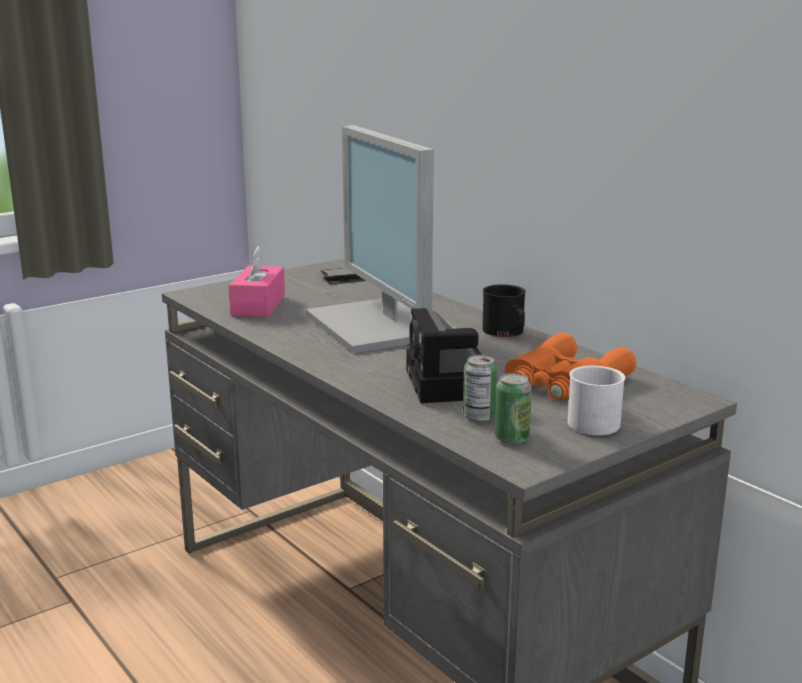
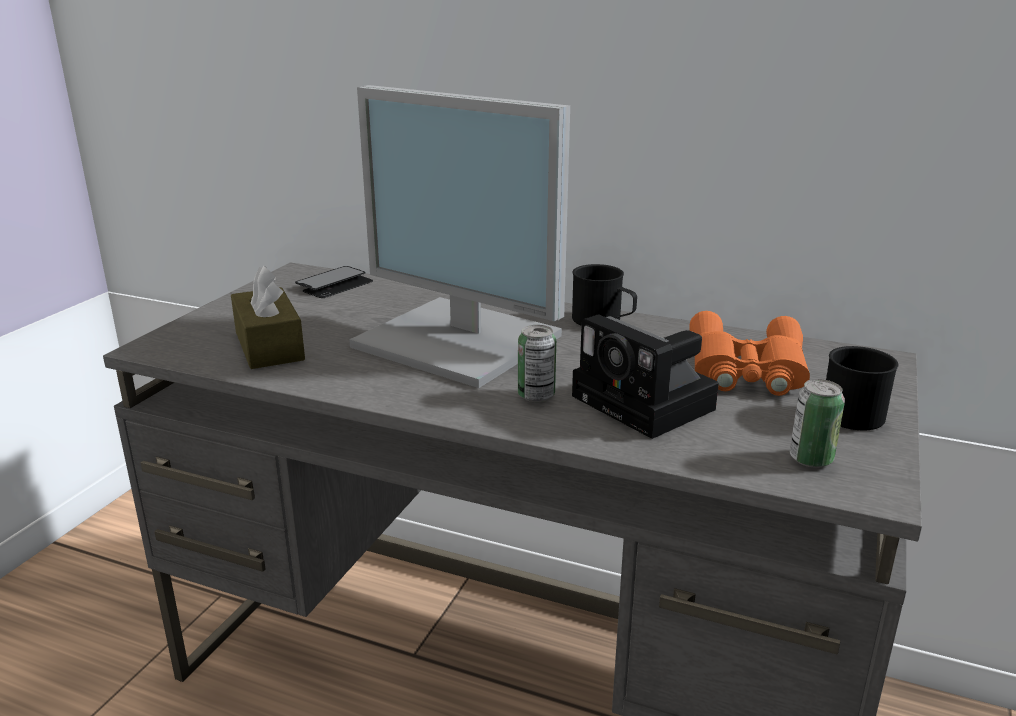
camera: 30 degrees left, 5 degrees up
pink tissue box [229,246,285,317] -> brown tissue box [231,265,305,369]
can [463,355,497,423] -> can moved to [518,325,556,402]
white mug [568,366,625,436] -> black mug [826,346,899,430]

